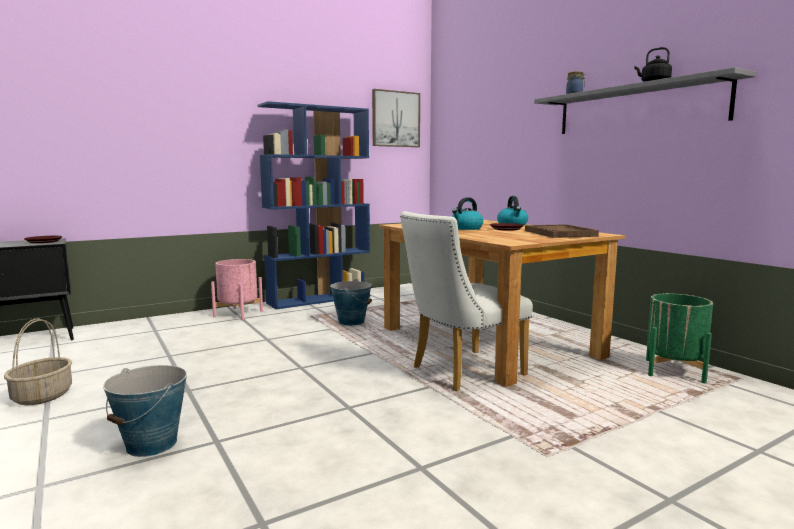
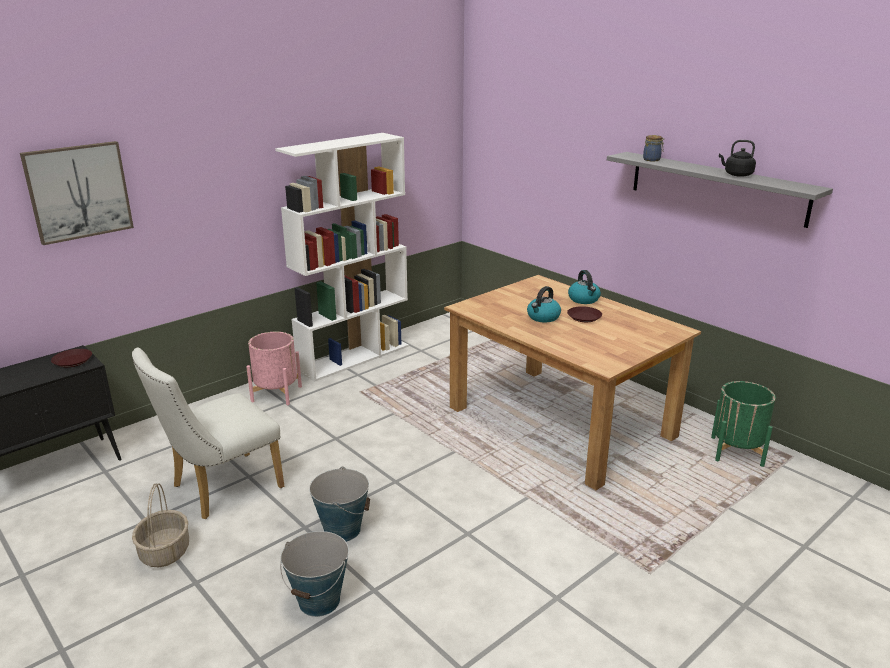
camera: 10 degrees left, 15 degrees up
blue bookcase [257,101,370,309] -> white bookcase [275,133,409,382]
bucket [330,279,372,325] -> bucket moved to [309,466,370,542]
picture [372,89,420,147] -> picture moved to [20,141,134,245]
white chair [400,211,533,391] -> white chair moved to [132,348,284,519]
brown tray [525,224,599,238] -> none

